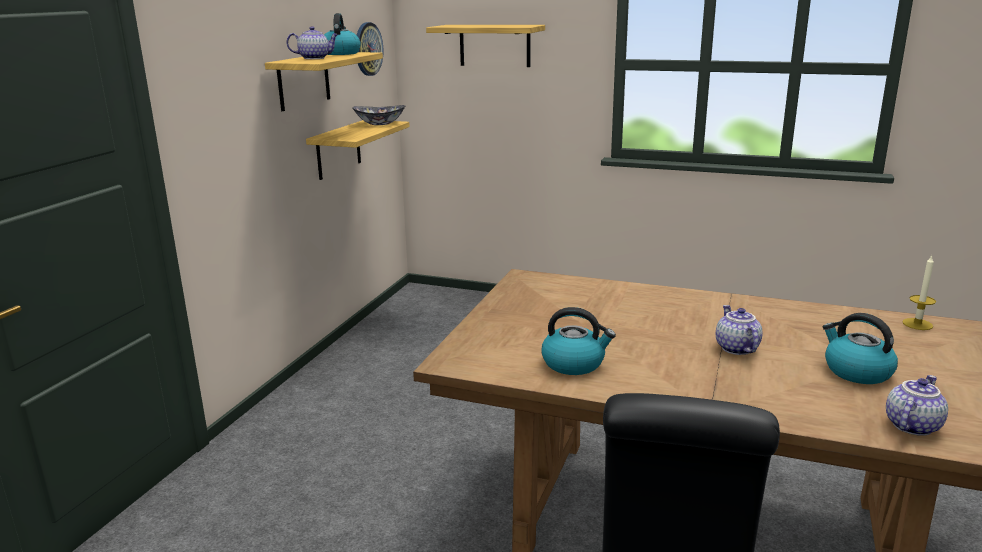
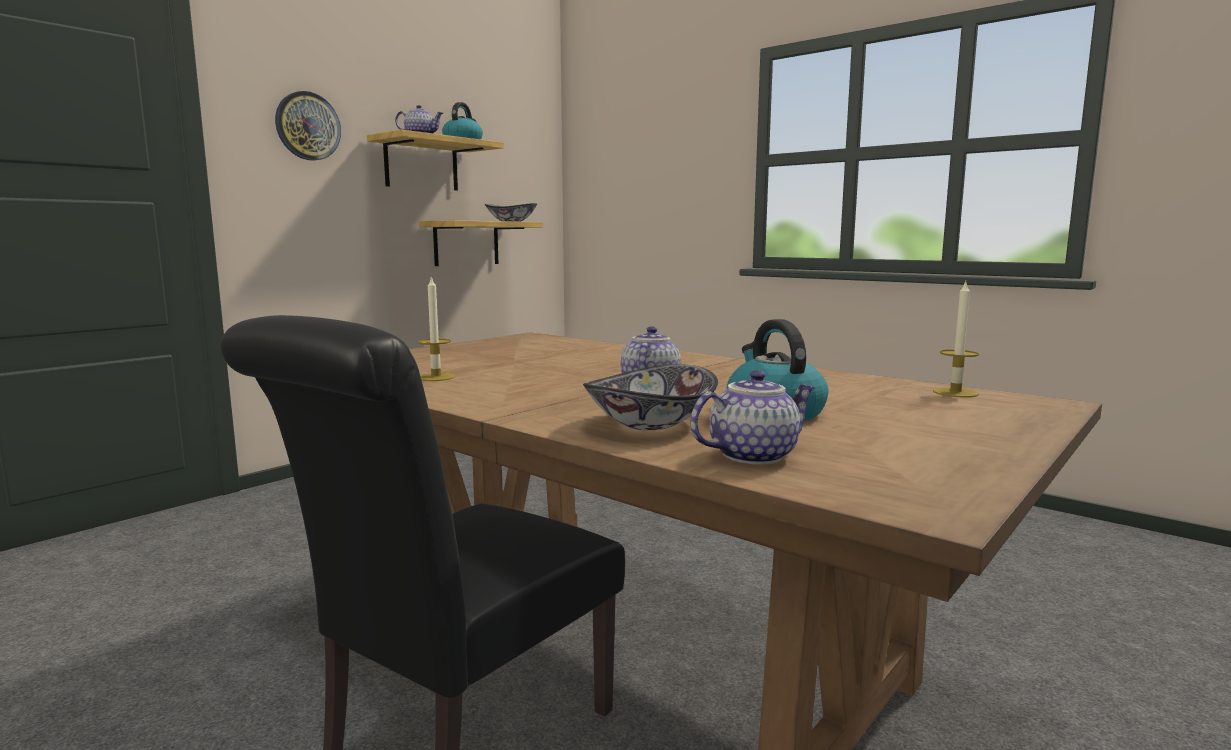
camera: 20 degrees right, 10 degrees down
wall clock [357,22,383,76] -> wall clock moved to [275,91,341,161]
shelf [426,25,545,67] -> none
kettle [541,307,616,375] -> candle [418,275,455,381]
none -> bowl [583,364,718,430]

